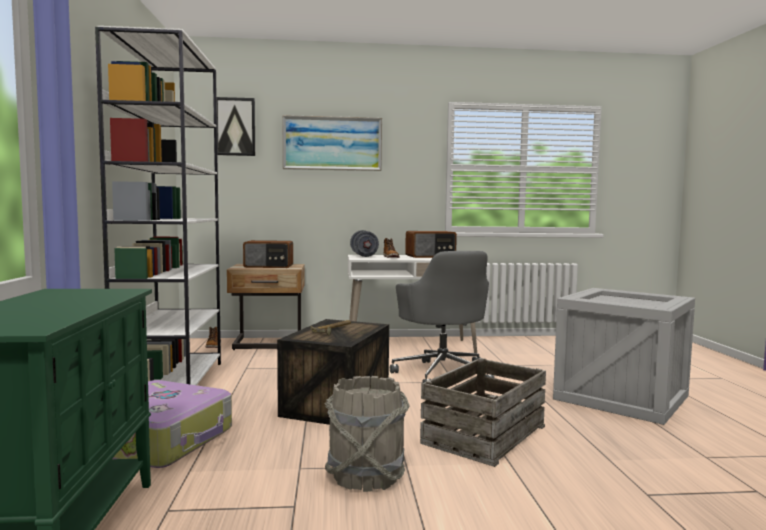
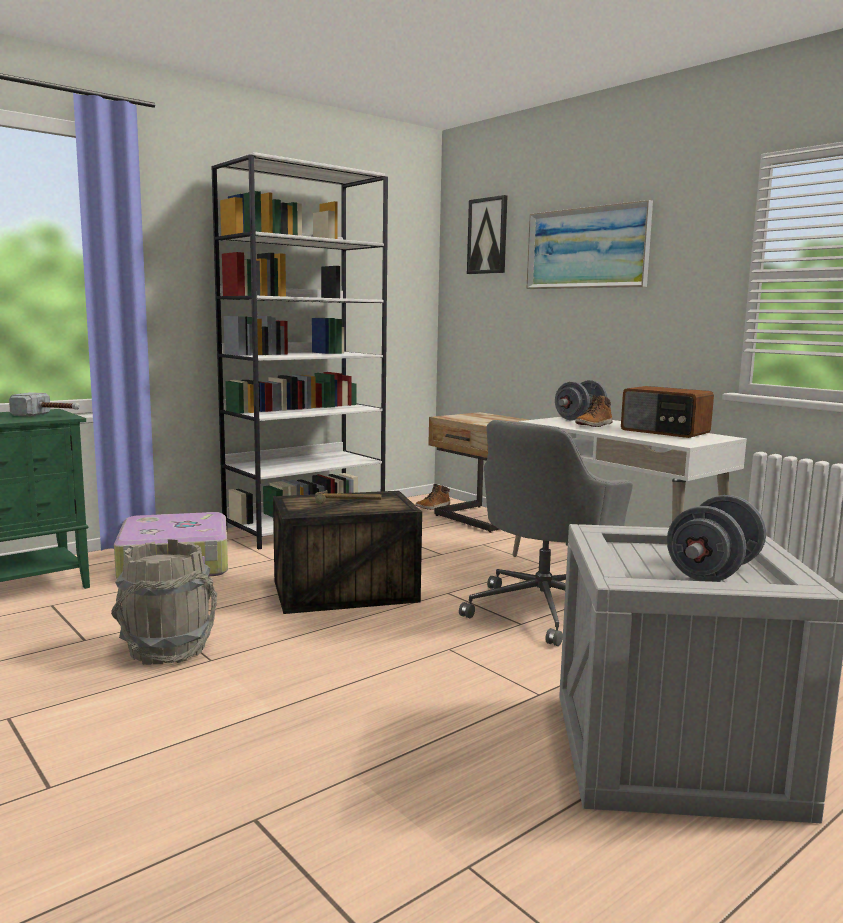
camera: 55 degrees right, 5 degrees up
radio [243,240,293,268] -> none
crate [420,358,546,467] -> none
none -> hammer [9,392,80,416]
none -> grey dumbbell [667,495,766,582]

